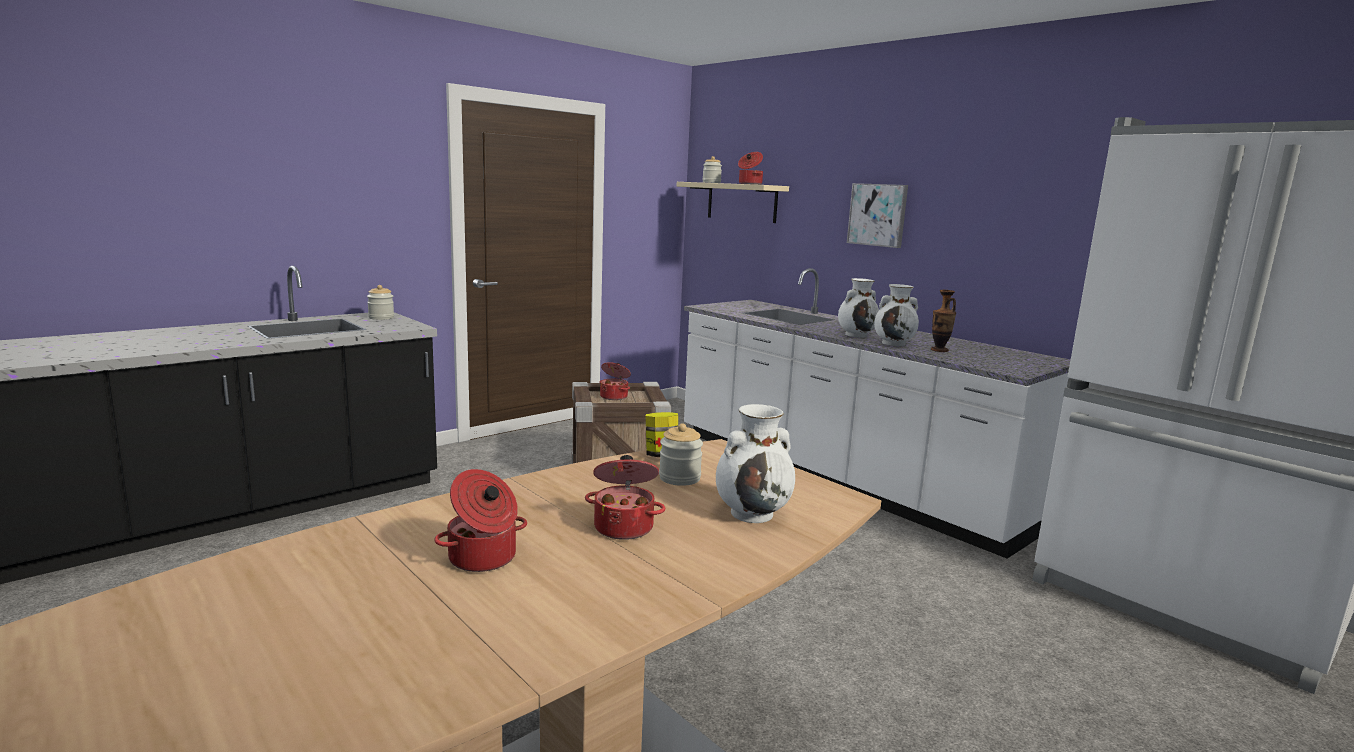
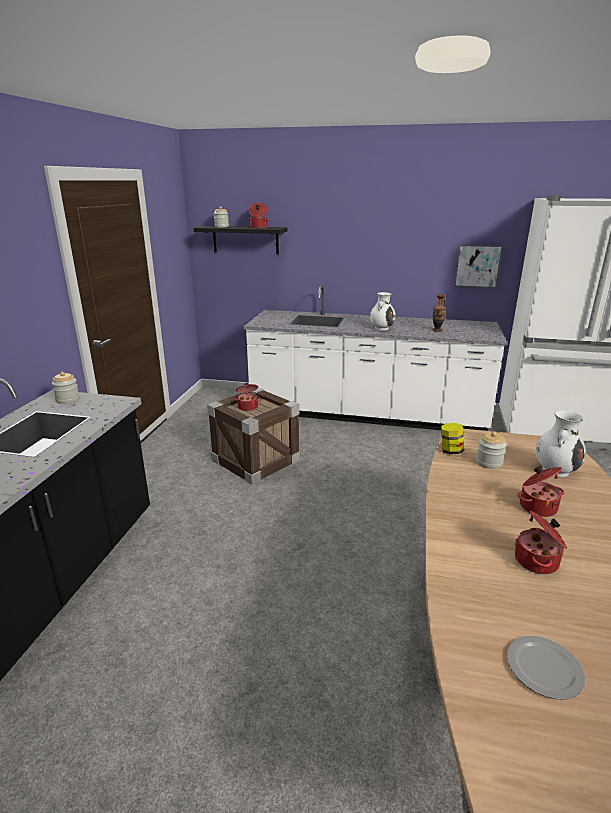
camera: 35 degrees left, 10 degrees up
beige shelf [677,182,789,223] -> black shelf [193,226,288,254]
picture [847,183,908,248] -> picture moved to [455,245,502,288]
white vase [874,284,919,346] -> none
none -> plate [507,636,585,699]

